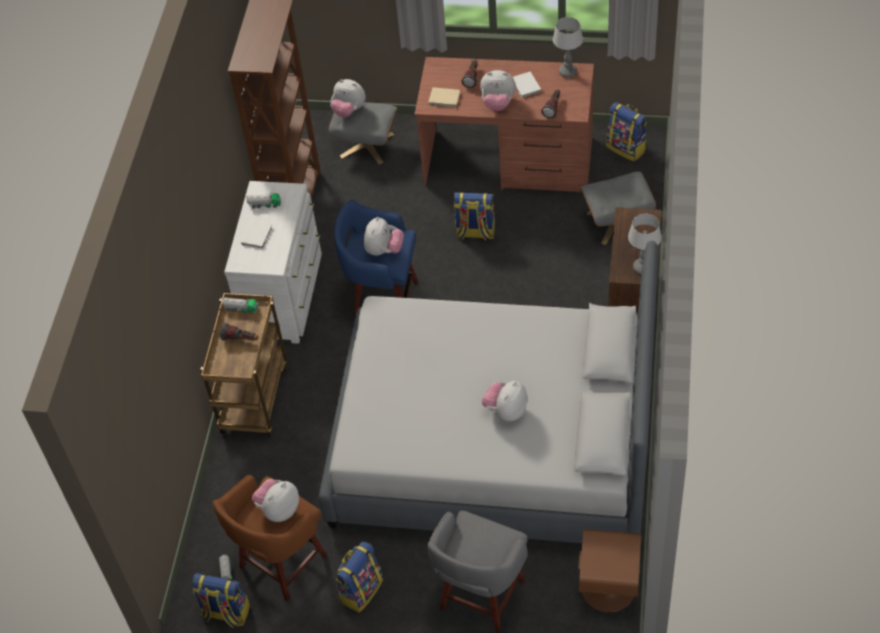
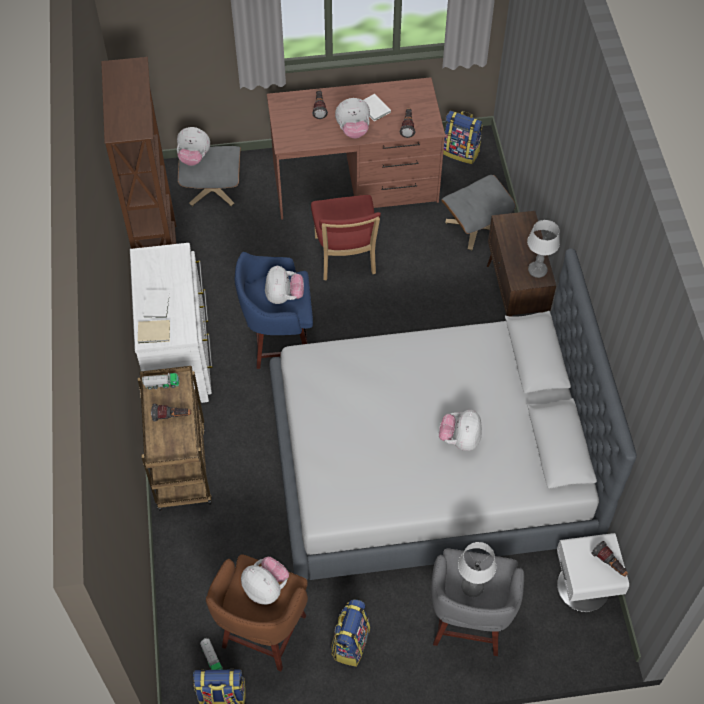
camera: 20 degrees left, 5 degrees up
toy truck [246,193,281,209] -> none
plush toy [252,479,299,522] -> plush toy turned 105 degrees clockwise [241,557,289,605]
beige book [429,87,460,107] -> beige book moved to [138,320,170,343]
backpack [453,192,495,241] -> red chair [311,195,381,280]
table lamp [553,17,583,78] -> table lamp moved to [458,542,496,597]
brown nightstand [578,529,641,613] -> white nightstand [557,533,629,612]
none -> flashlight [591,541,628,577]

